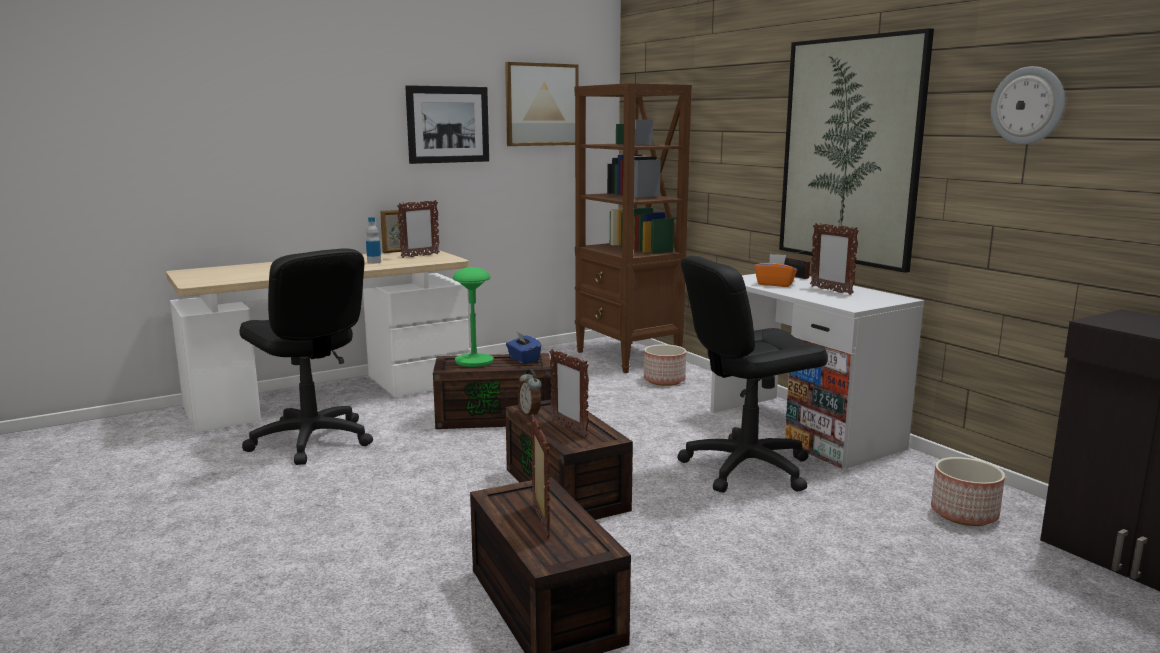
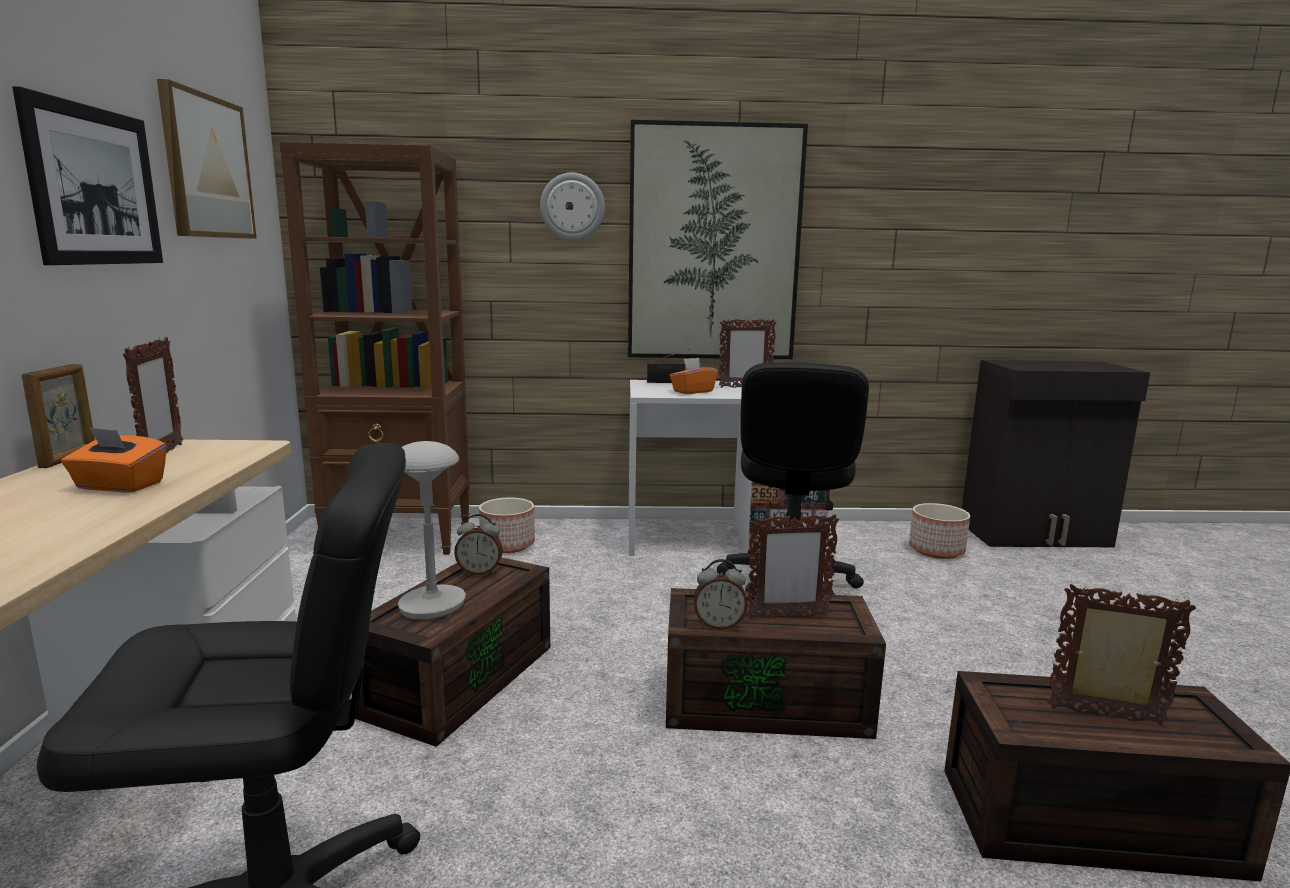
camera: 60 degrees left, 0 degrees up
bottle [366,217,381,264] -> orange tissue box [61,427,167,493]
green table lamp [452,267,494,367] -> grey table lamp [398,441,466,620]
blue tissue box [506,332,542,364] -> alarm clock [454,514,503,575]
wall clock [991,66,1065,145] -> wall clock moved to [540,173,605,240]

